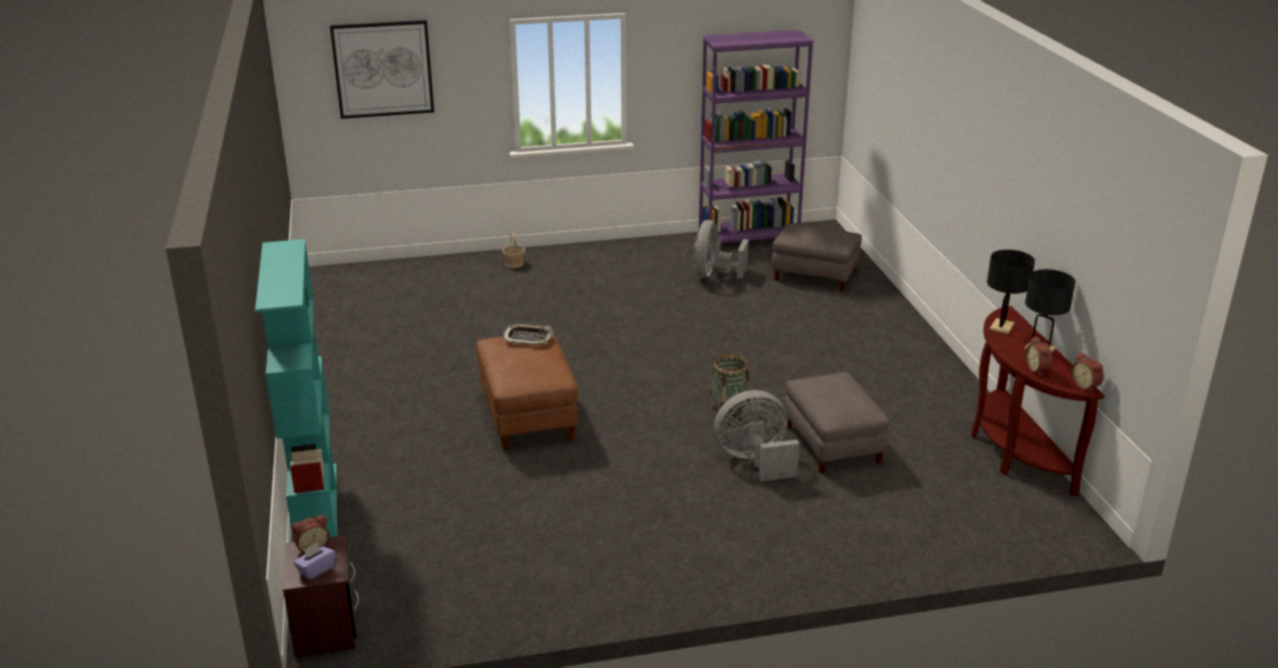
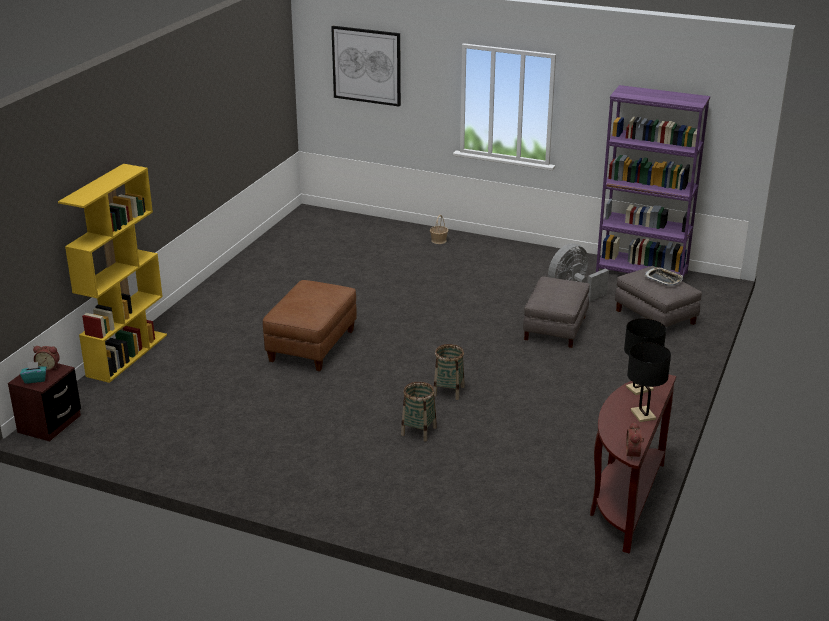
camera: 35 degrees right, 0 degrees up
turquoise bookcase [255,239,337,542] -> yellow bookcase [58,164,167,383]
purple tissue box [294,543,335,580] -> turquoise tissue box [20,362,47,384]
tray [503,324,553,345] -> tray moved to [645,267,683,286]
grey fan [714,390,799,482] -> basket [401,382,437,441]
grey ottoman [784,372,889,474] -> grey ottoman moved to [523,276,589,348]
alarm clock [1026,336,1052,376] -> none

